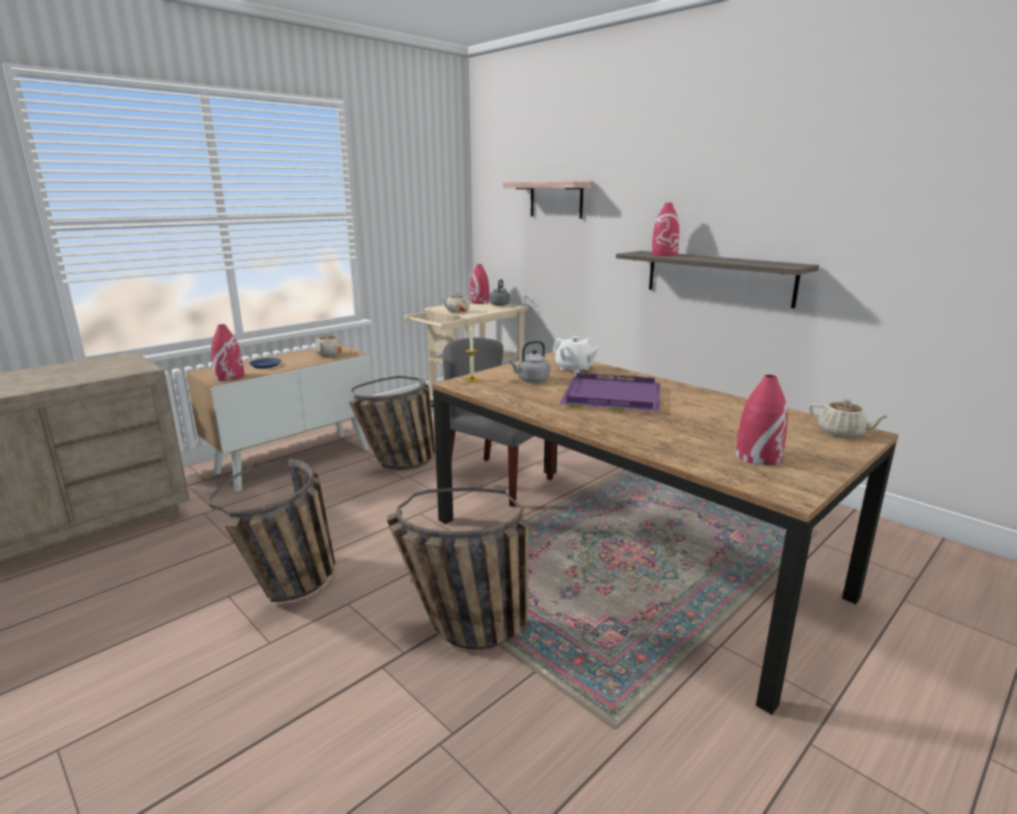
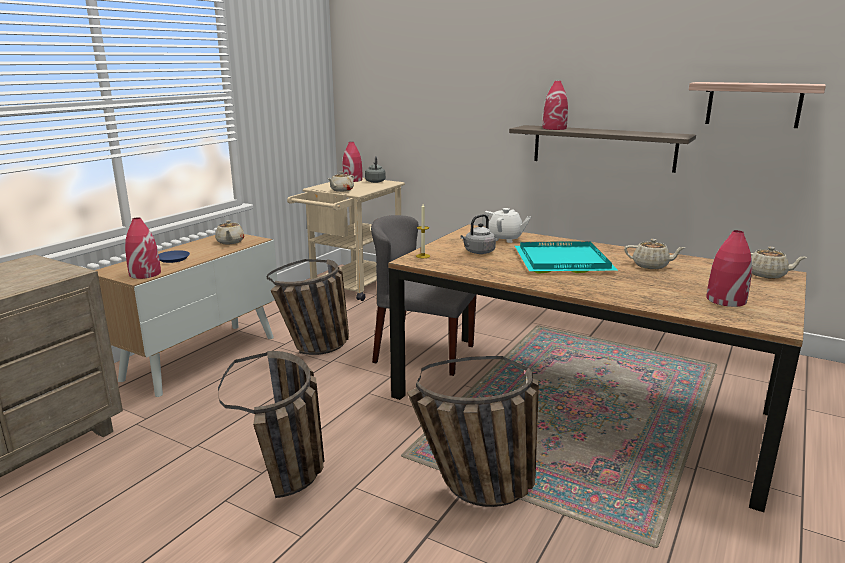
camera: 15 degrees left, 0 degrees up
shelf [503,181,594,219] -> shelf moved to [689,82,826,128]
purple tray [559,373,660,412] -> turquoise tray [515,241,619,274]
none -> beige teapot [624,239,686,269]

